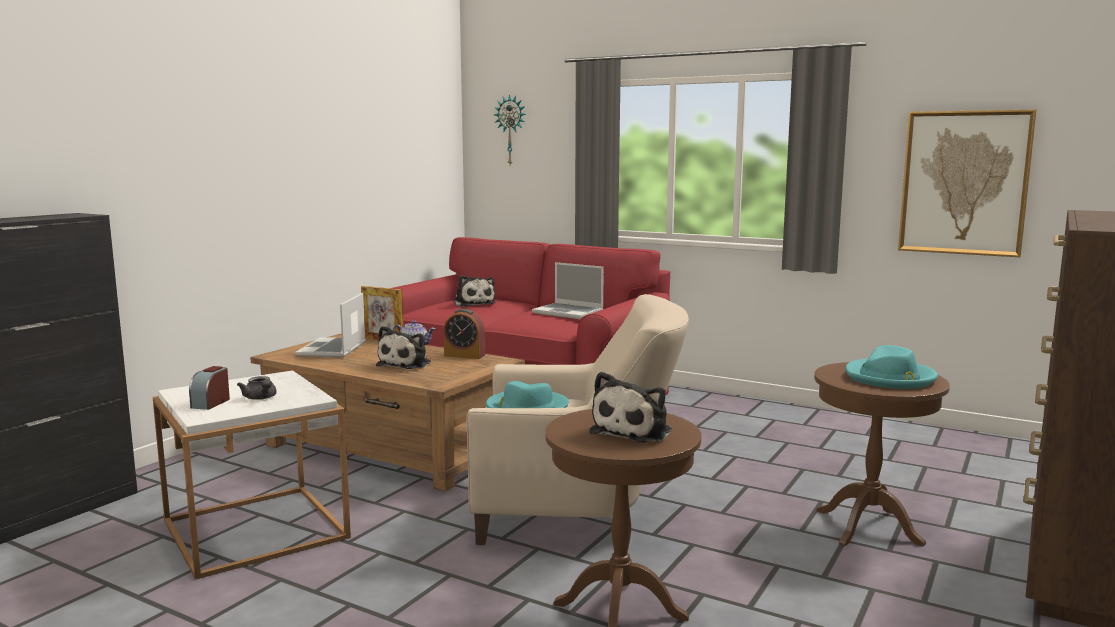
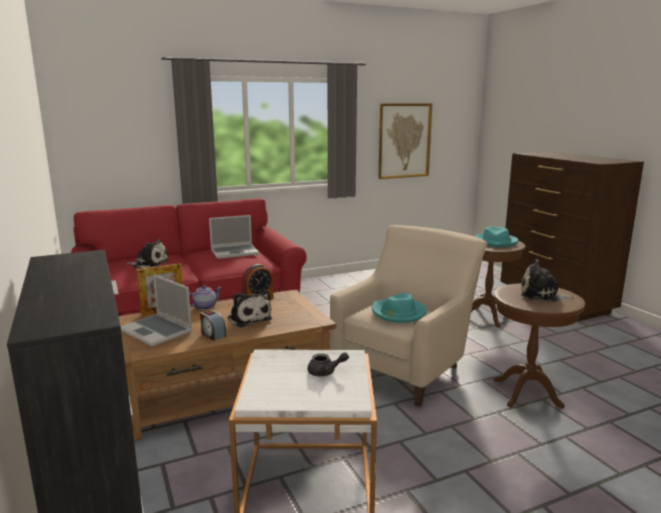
camera: 55 degrees left, 5 degrees up
alarm clock [189,366,230,410] -> alarm clock moved to [200,309,226,341]
wall clock [494,94,526,165] -> none
plush toy [589,371,672,443] -> plush toy turned 135 degrees clockwise [521,259,575,302]

